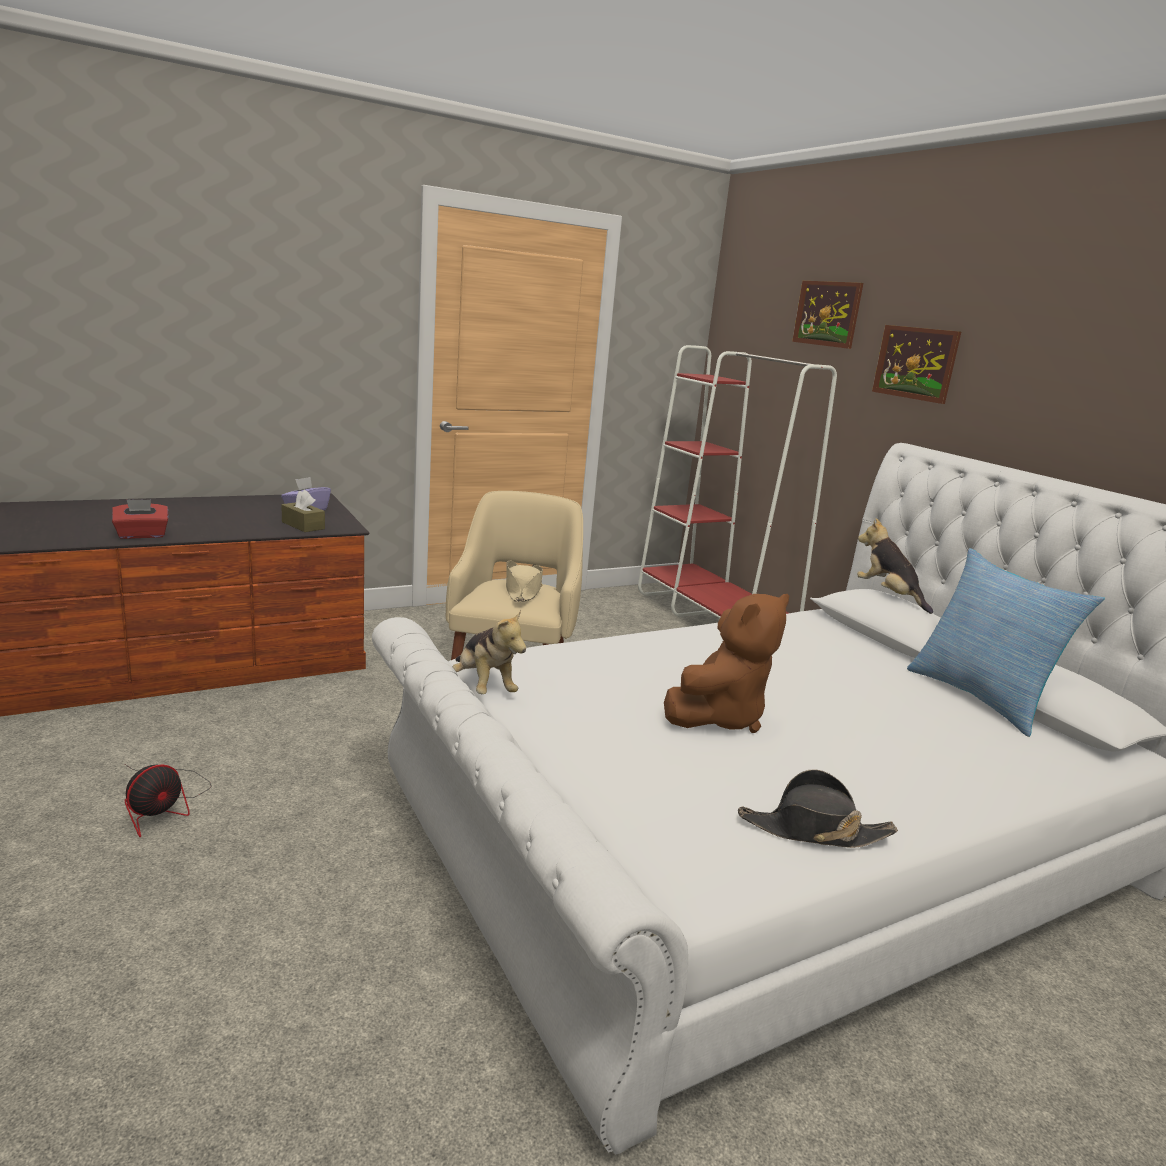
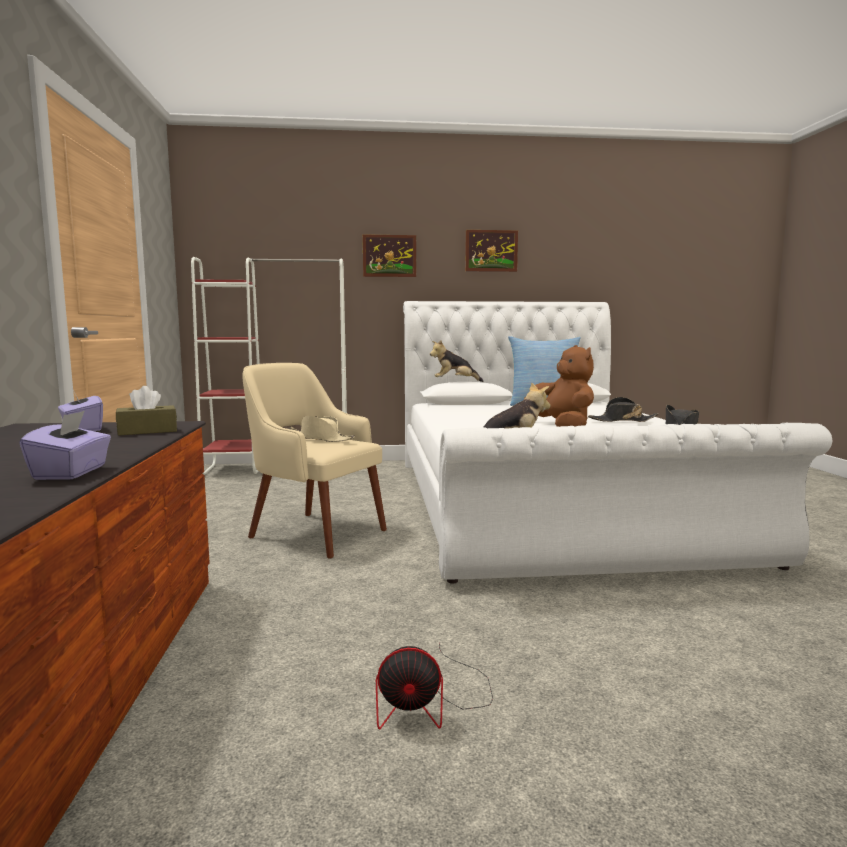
camera: 65 degrees left, 10 degrees down
red tissue box [112,499,168,539] -> purple tissue box [20,411,111,480]
fan [125,764,211,838] -> fan turned 120 degrees clockwise [376,643,493,730]
picture [792,281,863,349] -> picture moved to [465,230,518,272]
none -> black hat [588,397,659,422]

